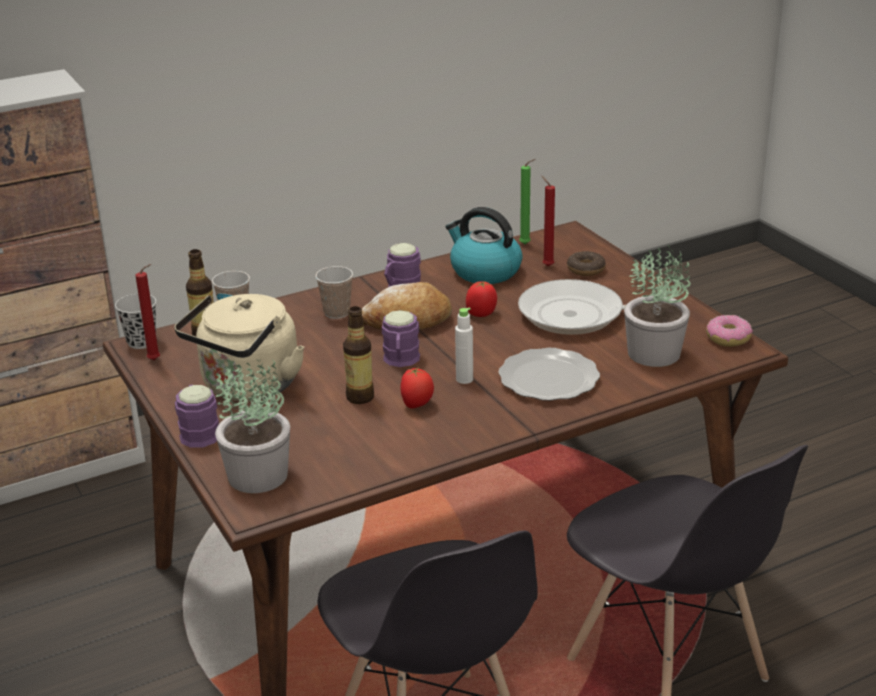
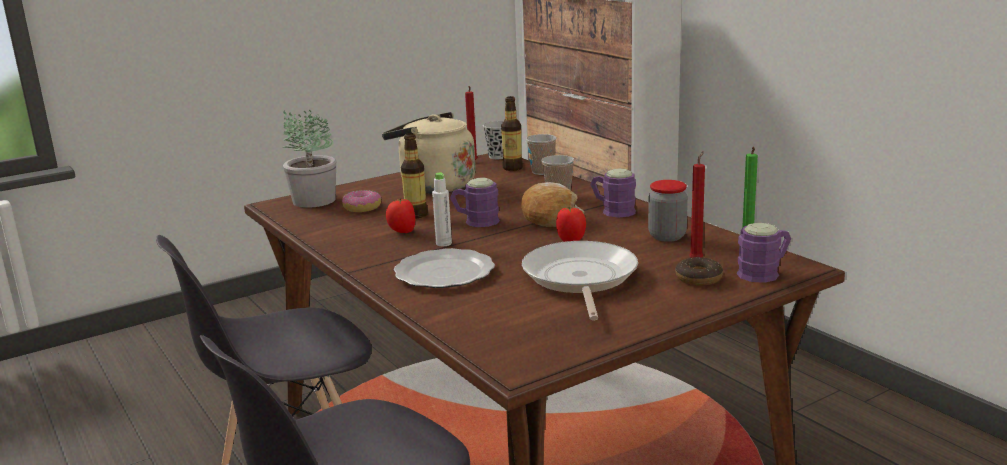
camera: 85 degrees right, 10 degrees down
purple mug [175,384,219,448] -> purple mug moved to [737,223,791,283]
kettle [445,207,523,284] -> jar [648,180,688,242]
potted plant [624,245,691,367] -> none
donut [706,315,753,347] -> donut moved to [342,190,382,212]

